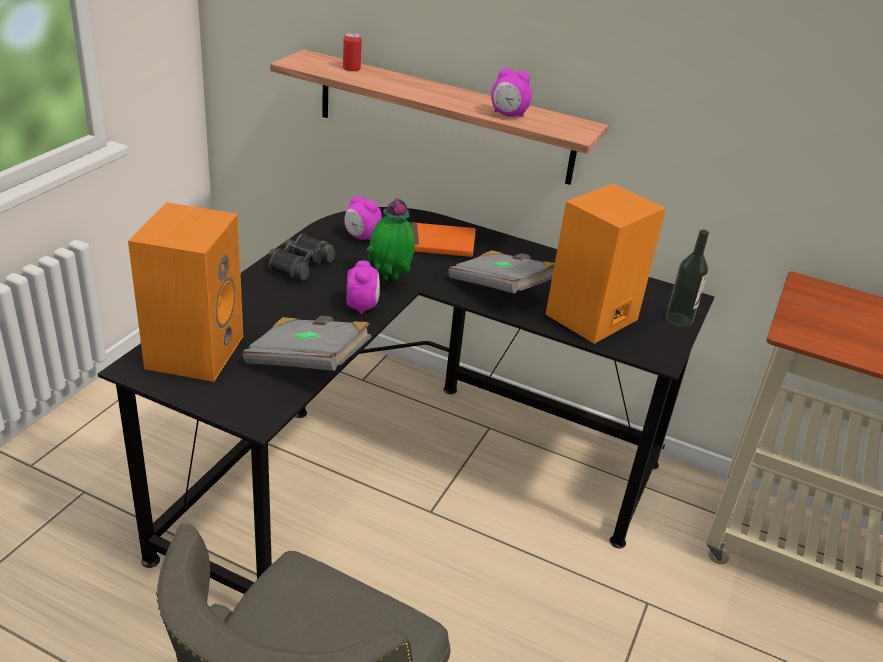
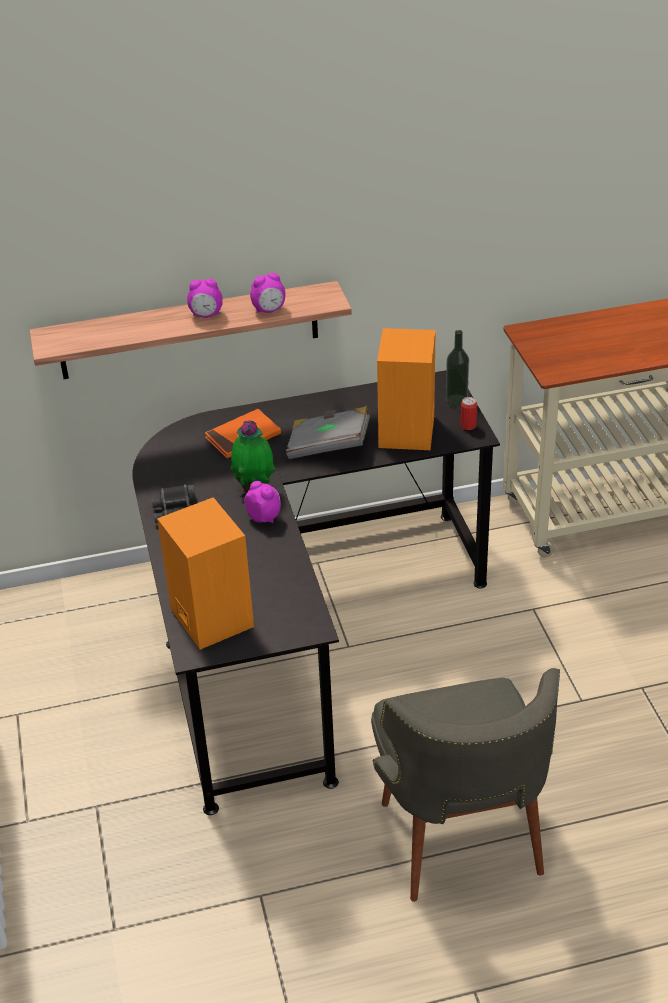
camera: 35 degrees left, 5 degrees up
grey book [242,316,371,371] -> none
can [343,32,362,71] -> can moved to [460,397,477,430]
alarm clock [344,196,382,240] -> alarm clock moved to [187,279,223,318]

